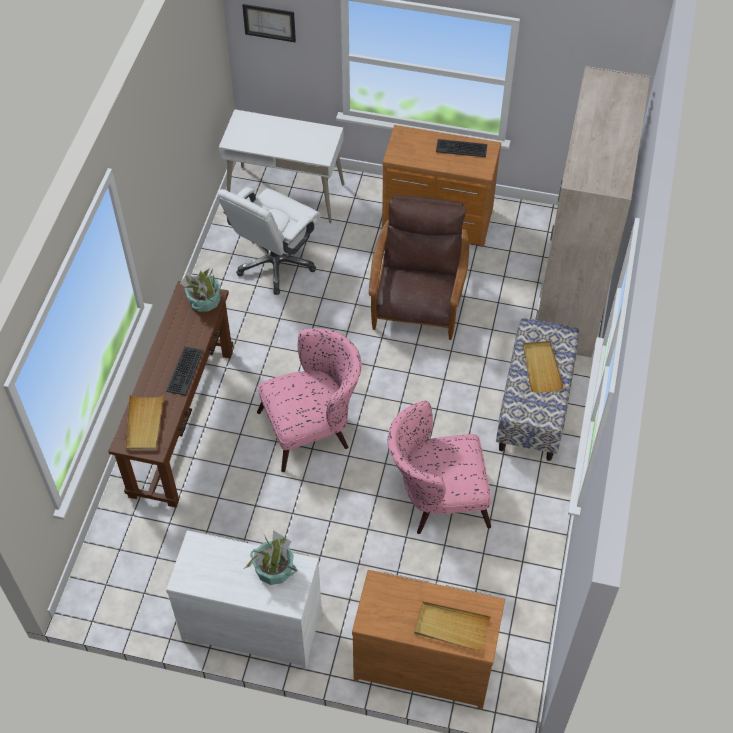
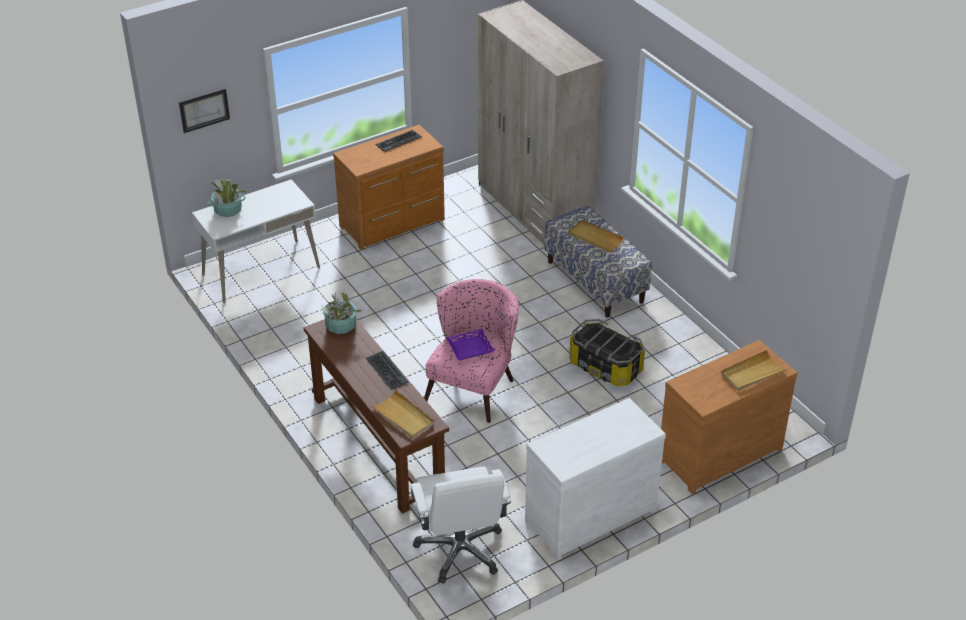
camera: 45 degrees left, 15 degrees down
white office chair [218,187,321,295] -> white office chair moved to [411,466,511,583]
potted plant [244,530,297,585] -> potted plant moved to [208,178,248,217]
brown armchair [369,195,469,340] -> none
pink armchair [388,401,491,534] -> storage box [569,319,645,386]
none -> purple tray [446,329,495,360]

